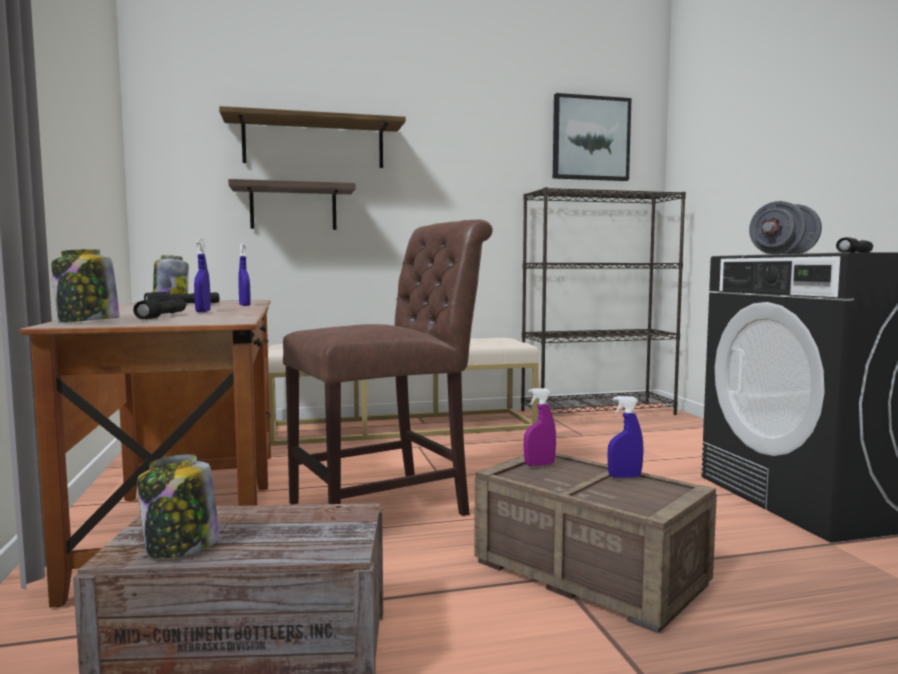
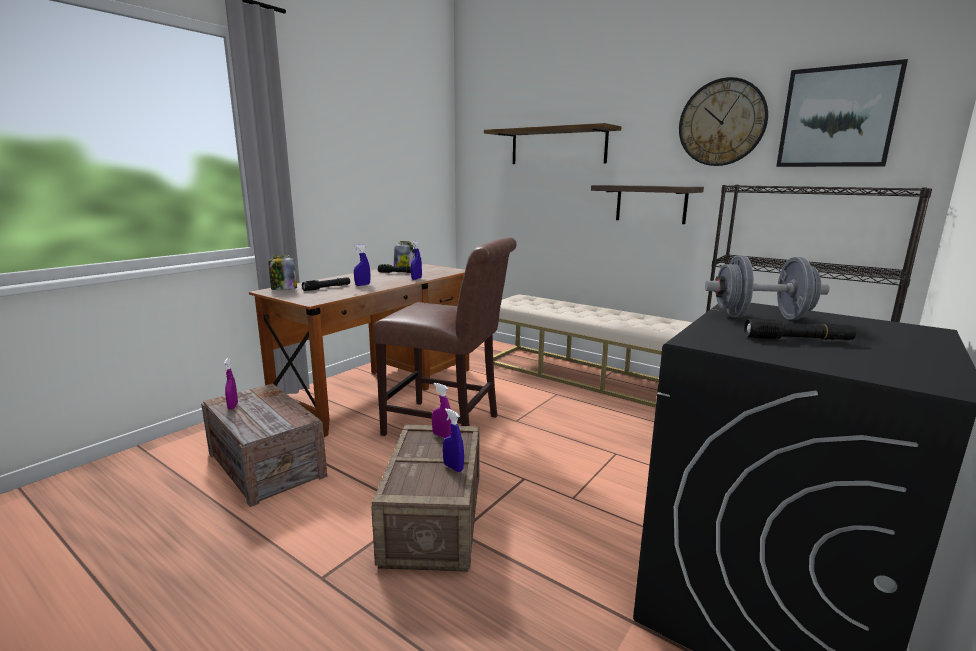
camera: 50 degrees right, 10 degrees up
jar [138,454,219,559] -> purple spray bottle [223,358,238,410]
shelf [228,179,356,230] -> shelf moved to [591,185,704,224]
none -> wall clock [679,77,768,166]

